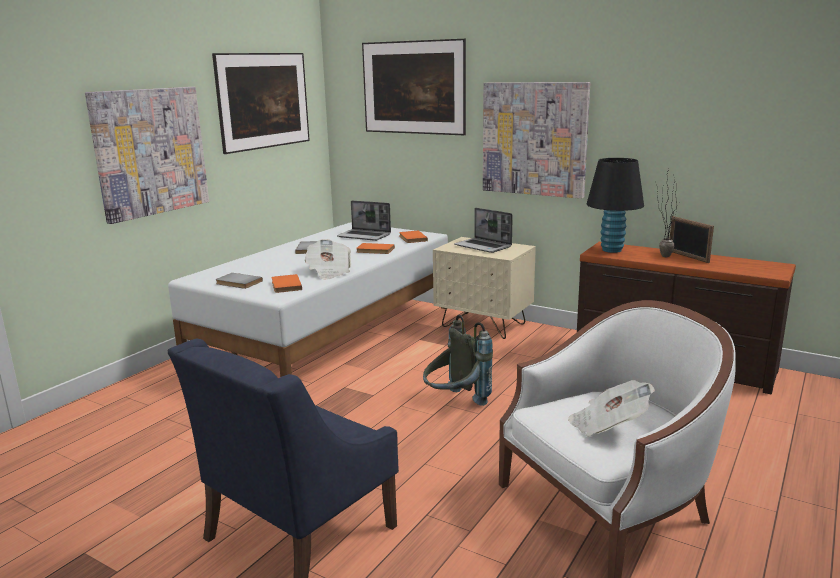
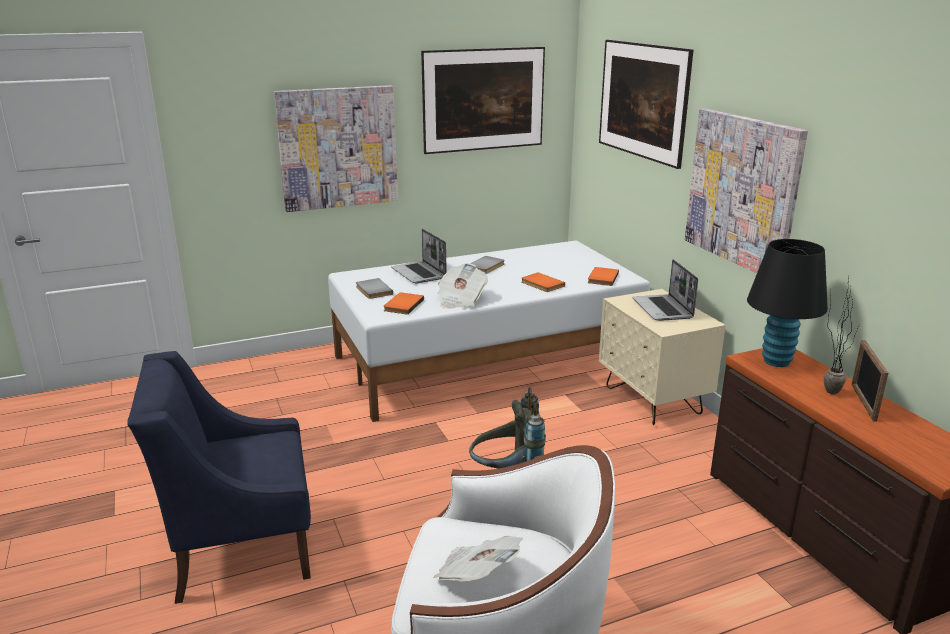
camera: 35 degrees right, 5 degrees up
laptop [337,200,391,241] -> laptop moved to [391,229,447,283]

